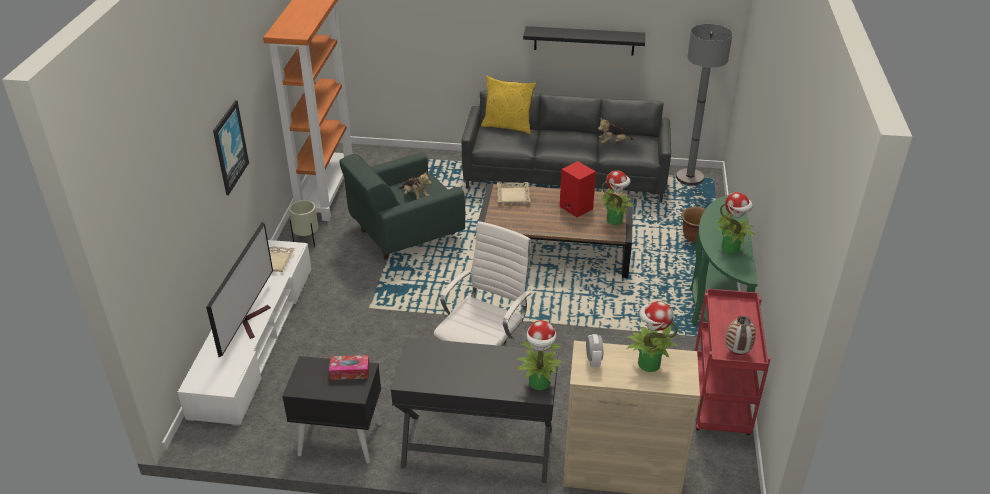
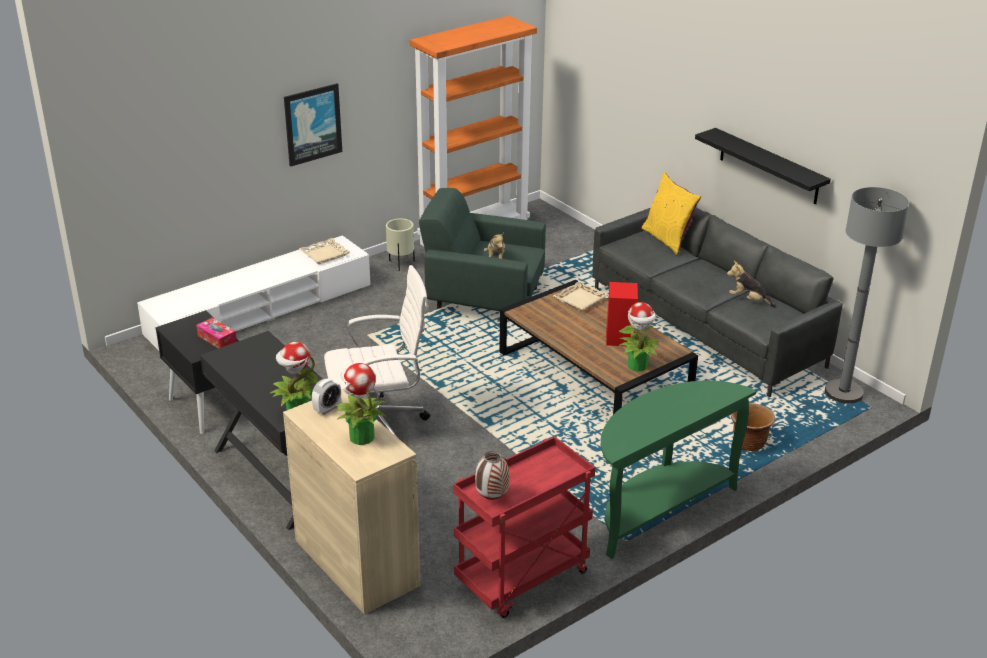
camera: 45 degrees right, 5 degrees down
television [206,222,273,357] -> none
potted plant [715,192,756,254] -> none

